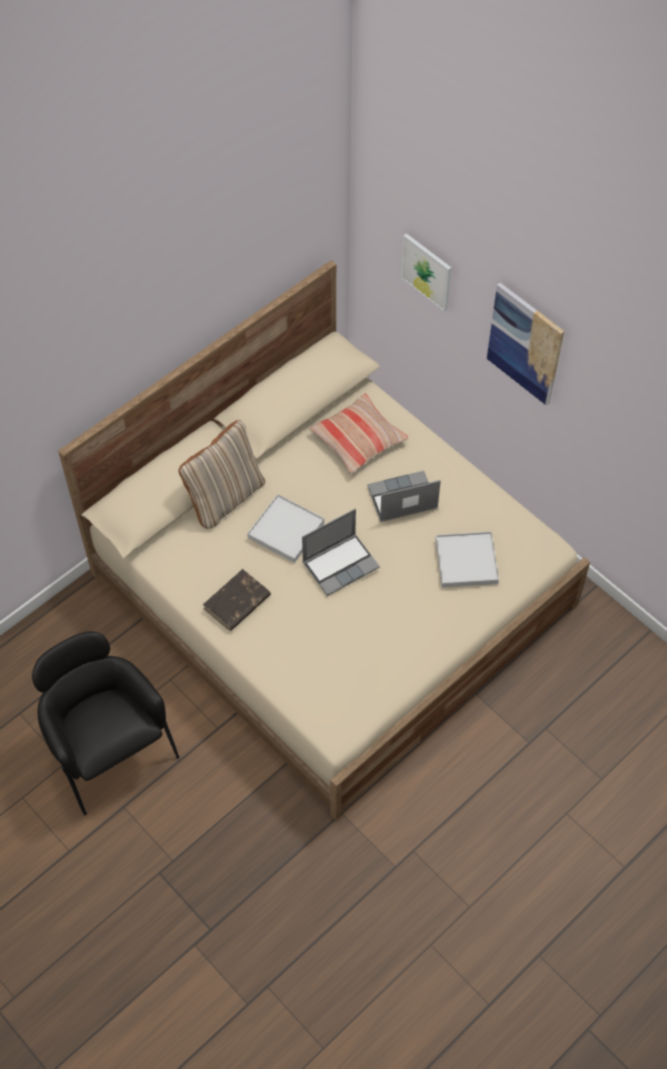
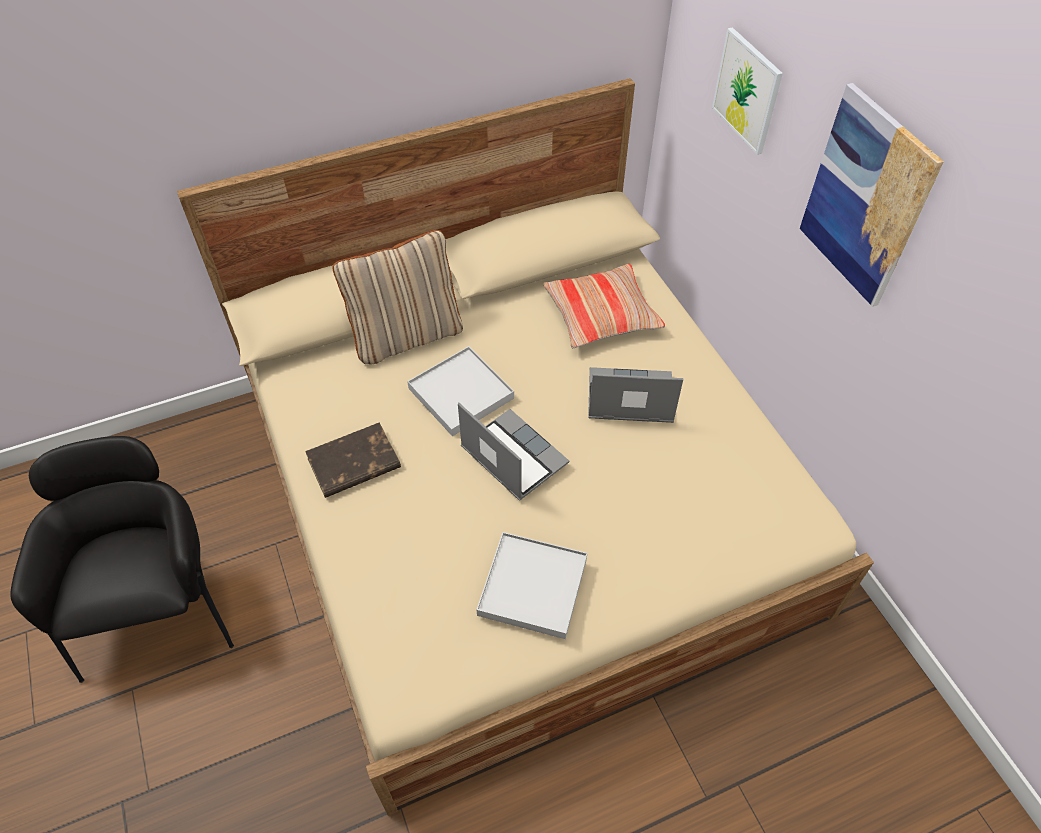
camera: 20 degrees right, 5 degrees down
laptop [302,509,380,596] -> laptop turned 120 degrees counterclockwise [458,403,569,501]
white tray [435,532,499,588] -> white tray moved to [476,532,587,639]

